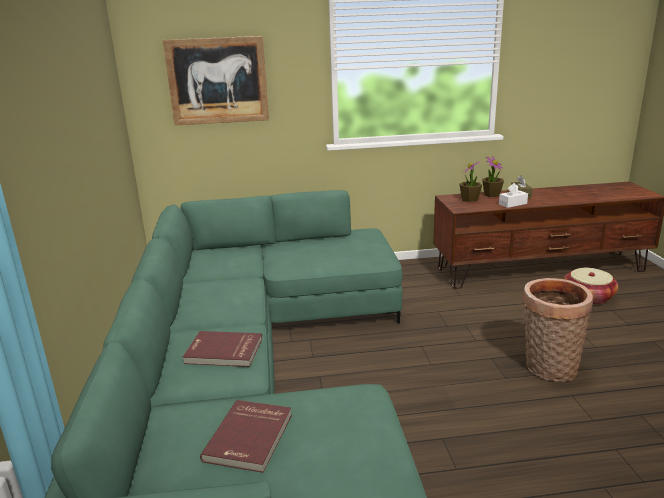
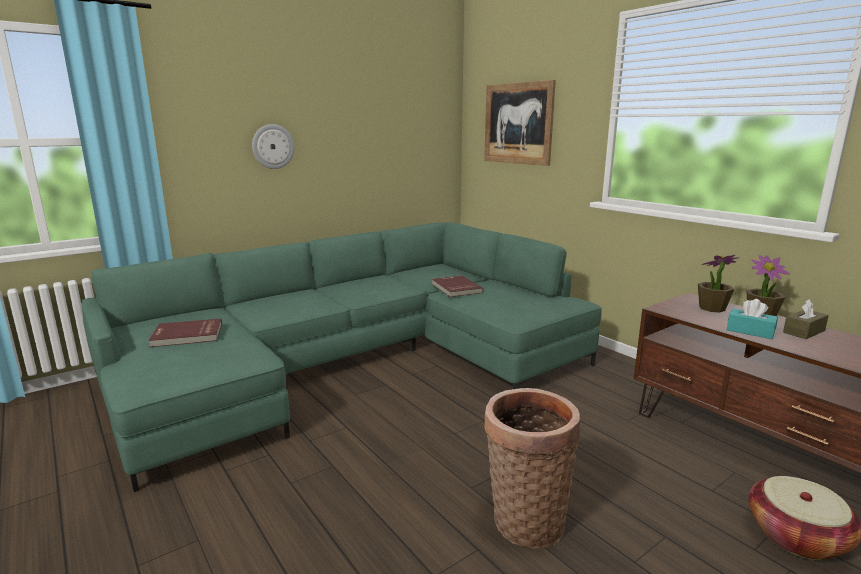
camera: 60 degrees right, 5 degrees down
red book [183,331,262,367] -> red book moved to [432,275,483,297]
white tissue box [499,183,528,208] -> turquoise tissue box [727,299,778,339]
none -> wall clock [252,124,295,169]

